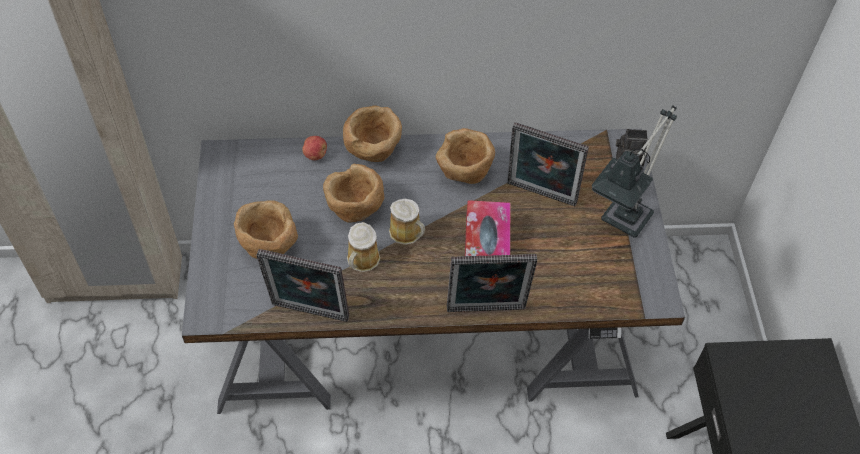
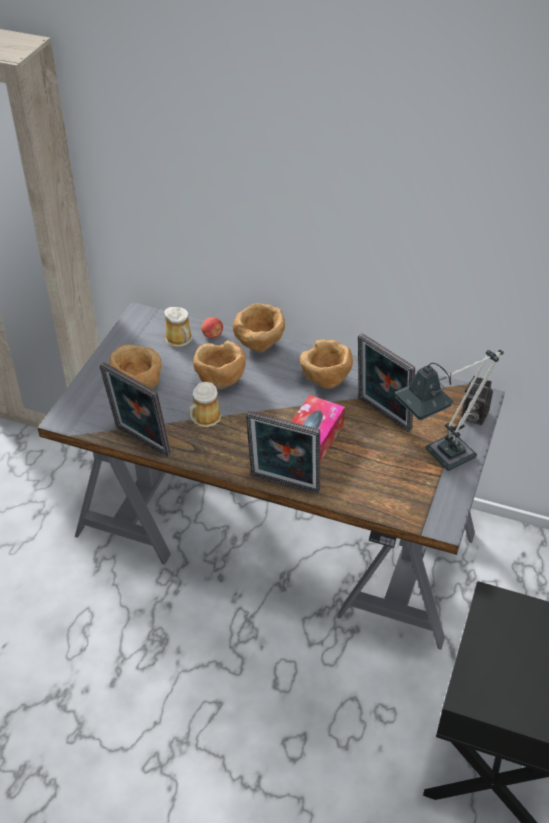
camera: 25 degrees right, 10 degrees down
mug [389,199,425,245] -> mug moved to [164,307,192,347]

